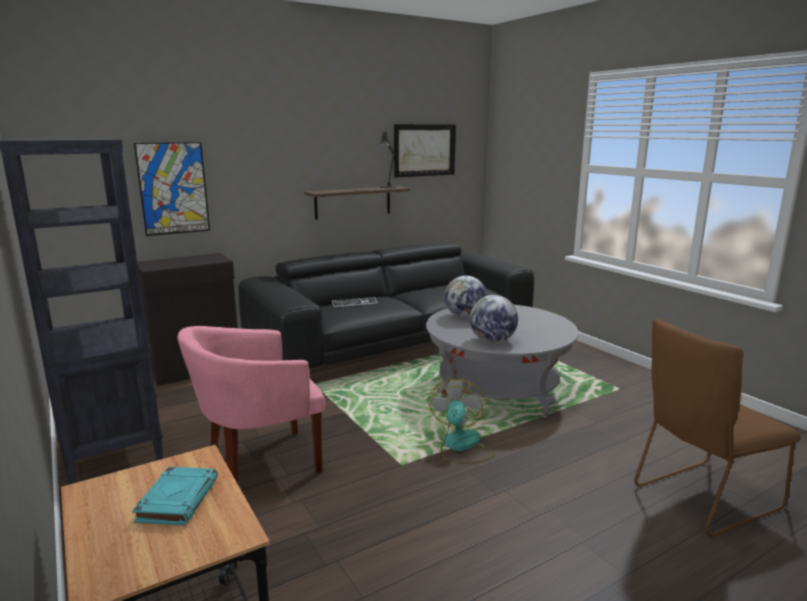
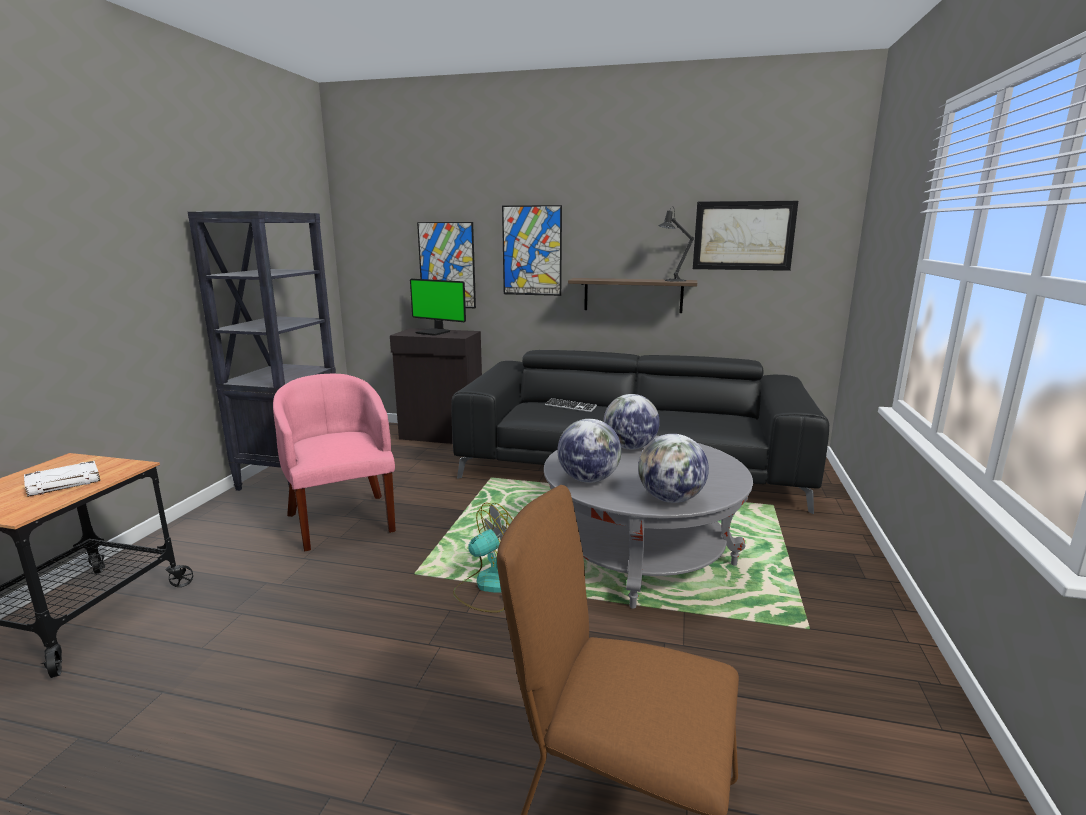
camera: 45 degrees right, 0 degrees up
turquoise book [132,467,218,525] -> white book [24,461,100,497]
pink armchair [178,326,325,484] -> pink armchair turned 45 degrees clockwise [273,374,396,551]
none -> monitor [410,279,466,336]
none -> picture [502,205,562,296]
none -> globe [638,434,709,503]

